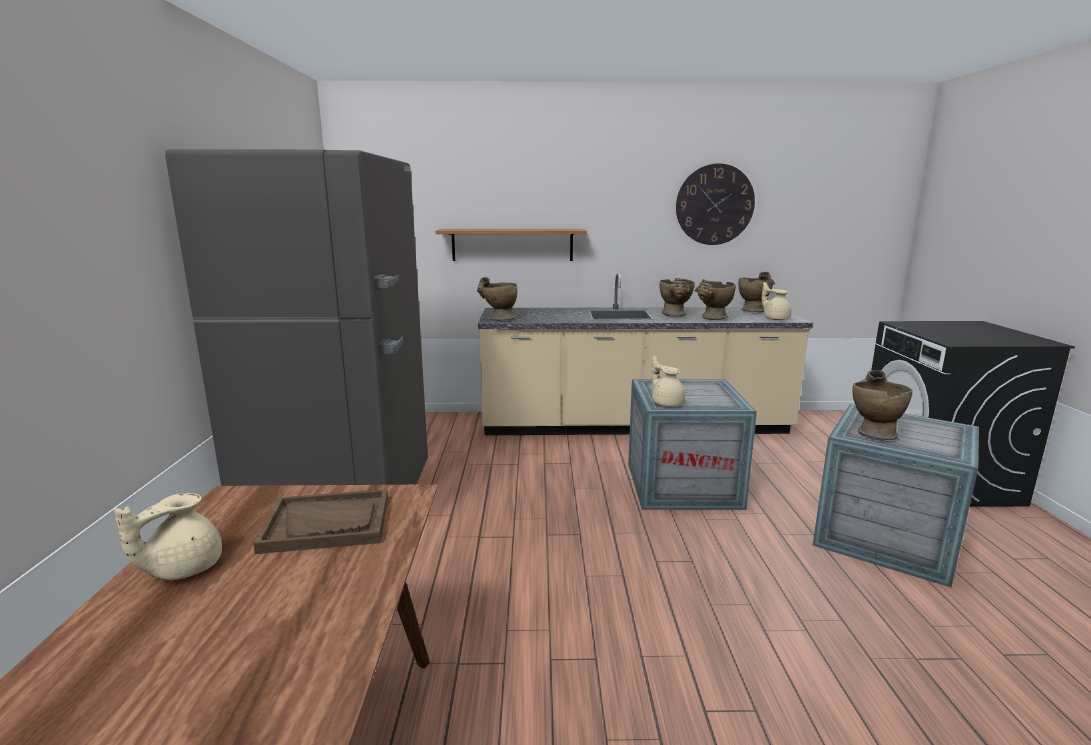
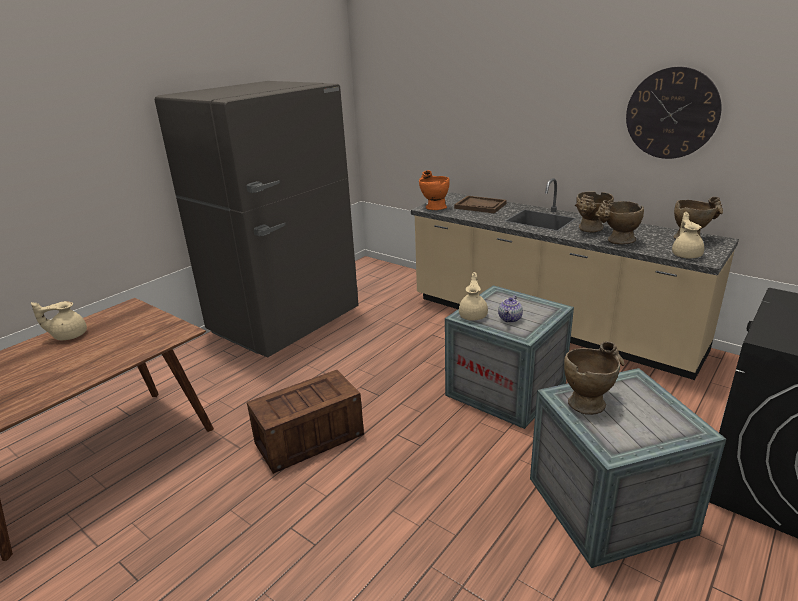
camera: 40 degrees right, 10 degrees up
brown tray [253,489,388,554] -> brown tray moved to [454,196,507,214]
shelf [435,229,587,261] -> none
beige vase [477,277,517,321] -> orange vase [419,170,450,210]
none -> crate [247,370,364,474]
none -> teapot [498,295,523,323]

